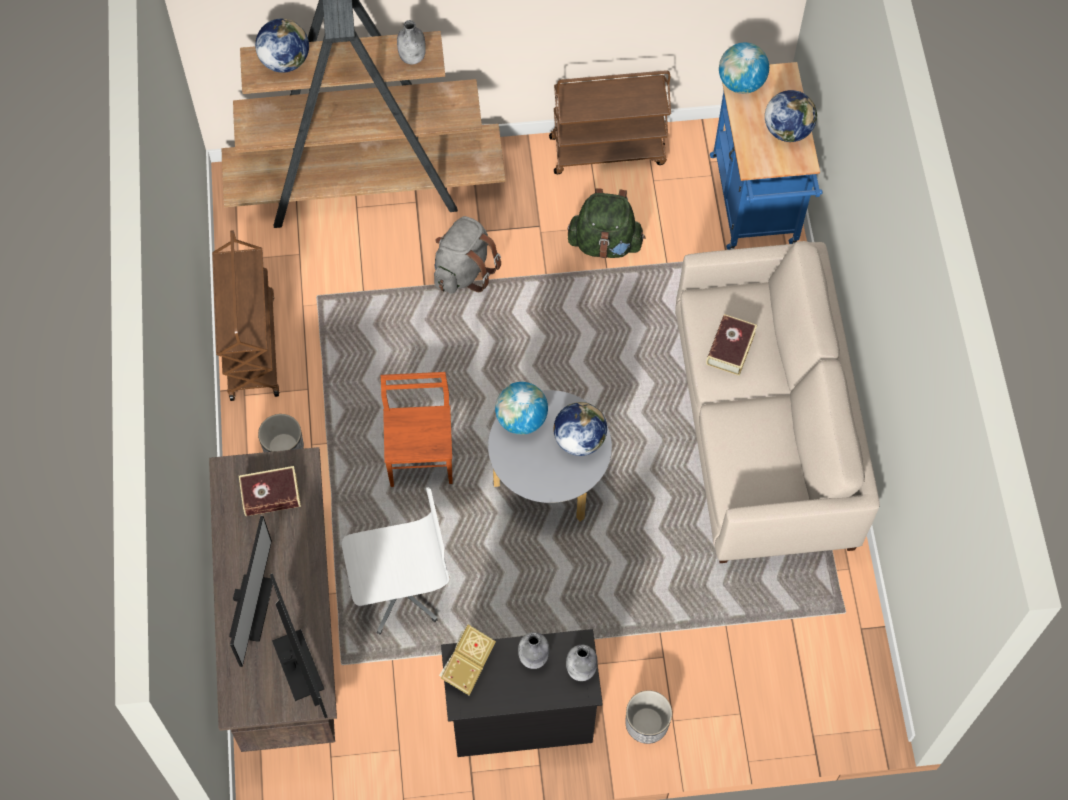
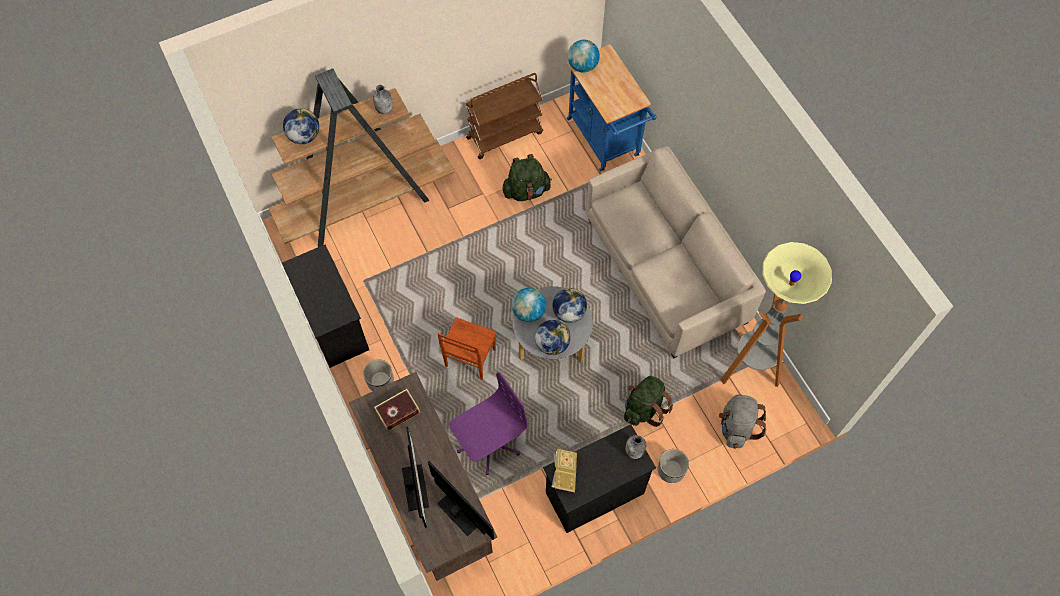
camera: 20 degrees left, 0 degrees up
brown cart [212,230,279,401] -> black dresser [282,245,369,368]
white office chair [342,487,449,634] -> purple office chair [449,372,528,475]
brown chair [381,372,453,487] -> brown chair turned 135 degrees counterclockwise [438,317,496,380]
grey backpack [434,216,501,294] -> grey backpack moved to [719,394,766,449]
grey bottle [518,632,549,669] -> none
book [706,314,757,376] -> none
globe [765,90,817,142] -> globe moved to [535,320,571,355]
none -> green backpack [624,376,673,427]
none -> floor lamp [721,242,832,387]

